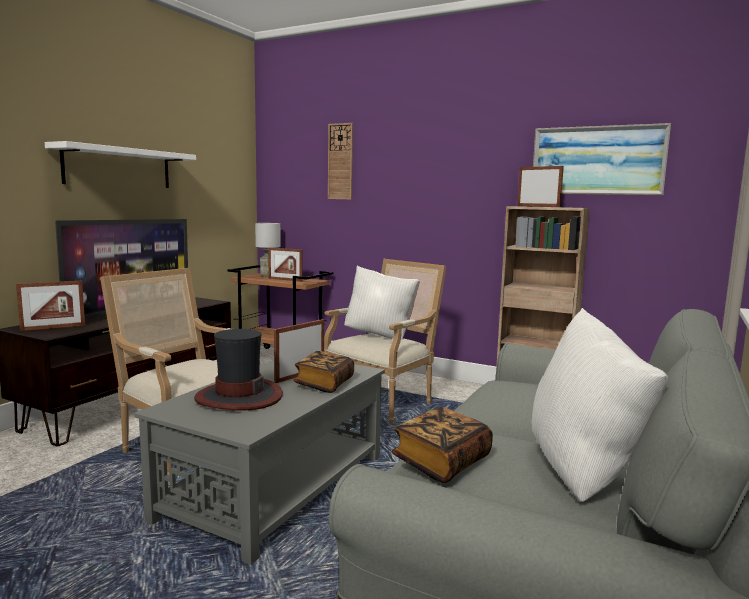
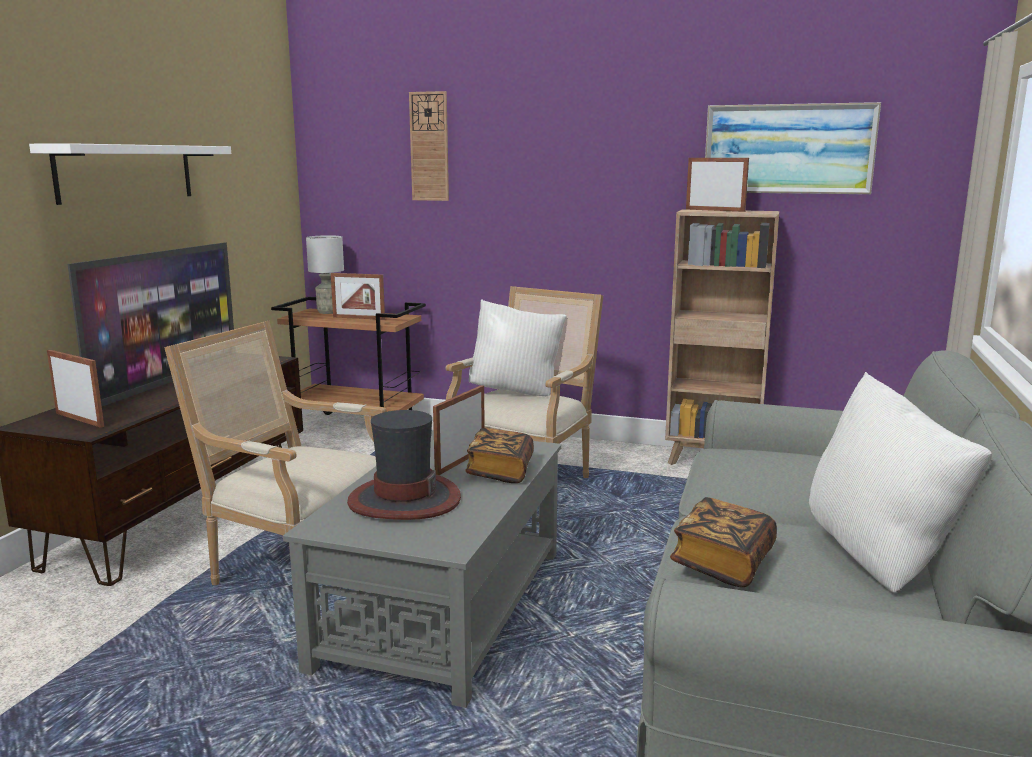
camera: 10 degrees left, 5 degrees up
picture frame [16,281,85,331] -> picture frame turned 105 degrees counterclockwise [47,350,104,428]

